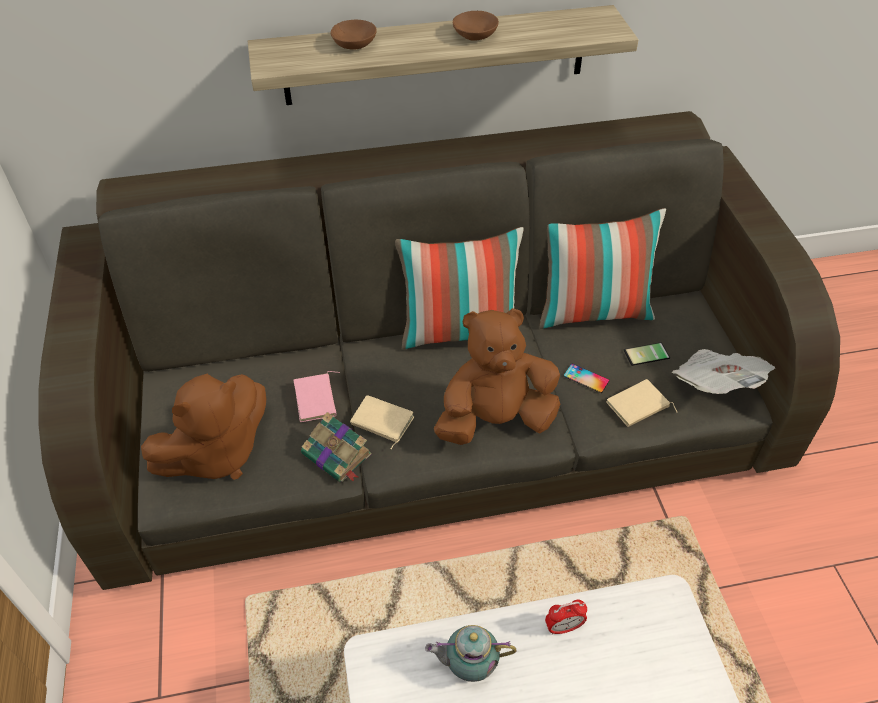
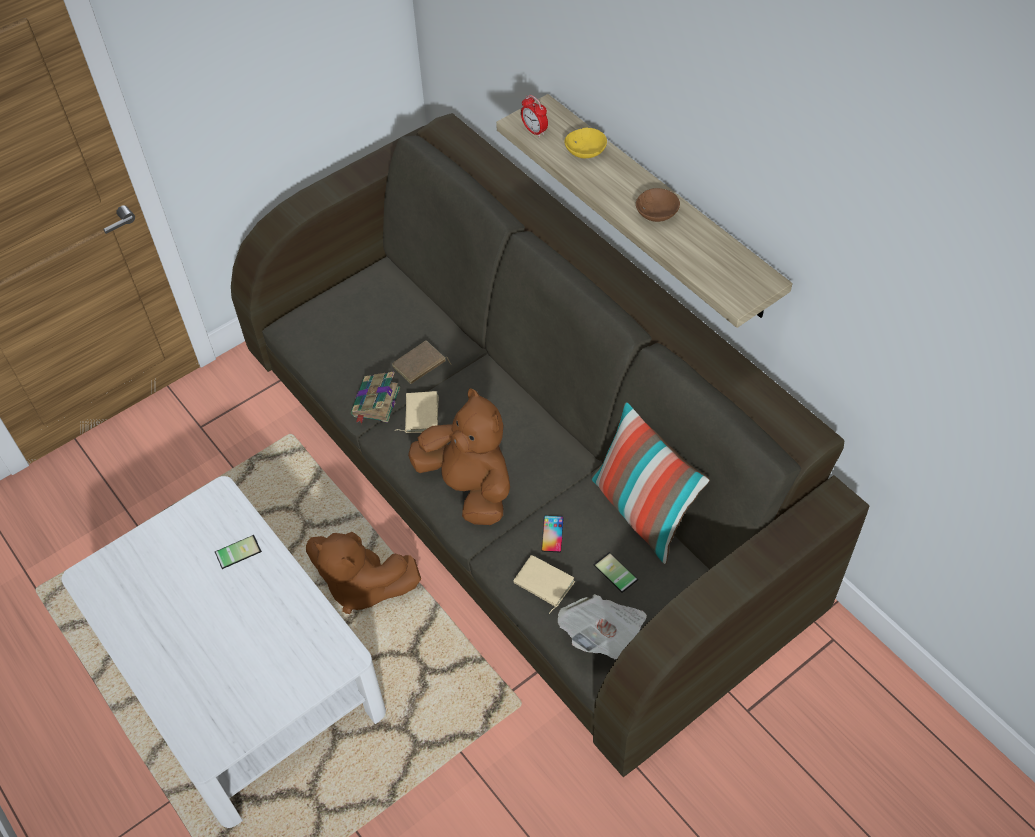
camera: 65 degrees right, 5 degrees up
brown plush toy [141,374,266,480] -> brown plush toy moved to [306,532,421,614]
pink book [293,371,340,422] -> brown book [392,341,452,384]
brown bowl [331,20,377,50] -> yellow bowl [565,128,607,158]
pillow [395,227,524,349] -> none
teapot [425,625,516,682] -> phone [215,535,262,569]
alarm clock [545,599,587,635] -> alarm clock moved to [521,95,548,137]

